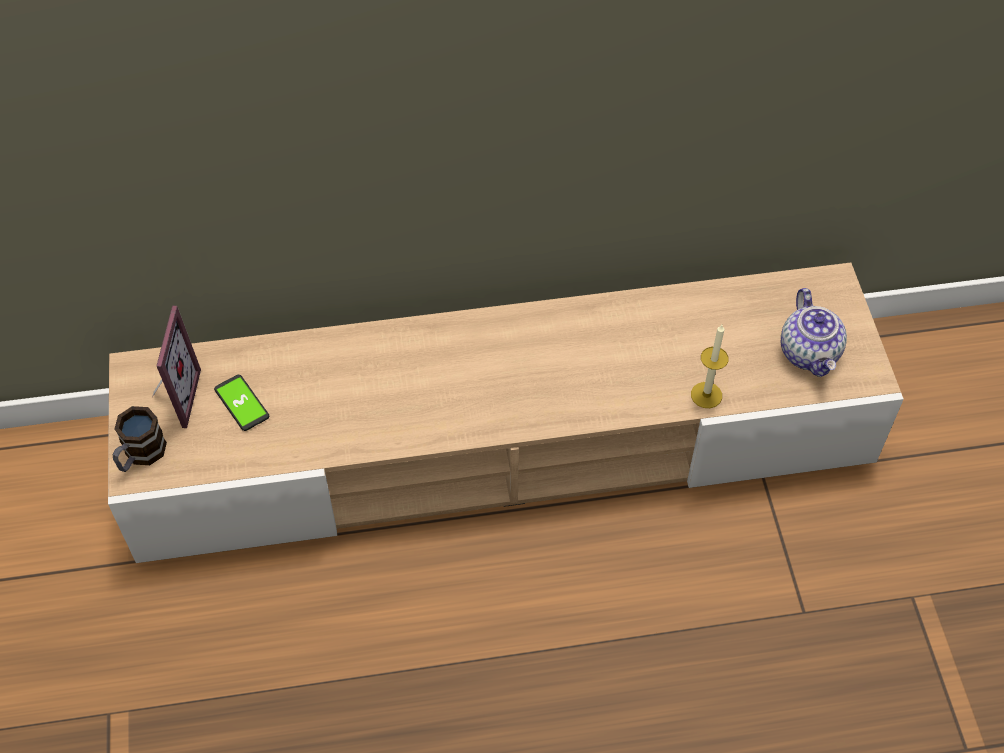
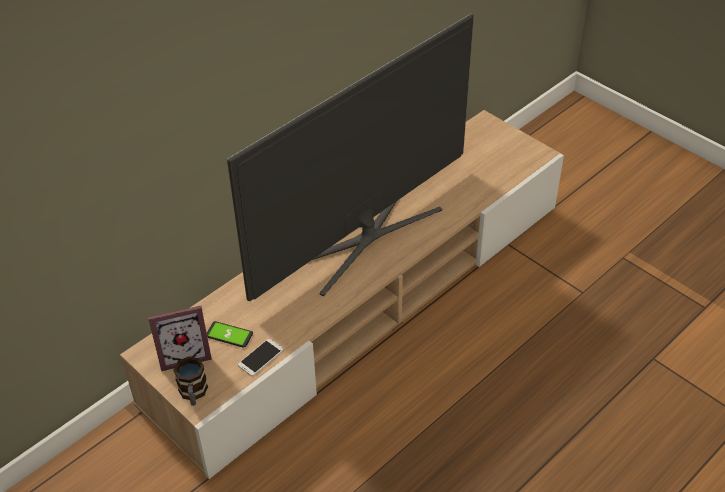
camera: 35 degrees left, 10 degrees down
picture frame [153,306,201,428] -> picture frame turned 105 degrees clockwise [148,306,212,371]
candle [691,325,729,408] -> none
teapot [781,288,847,377] -> none
none -> television [227,14,474,301]
none -> phone [238,338,284,376]

